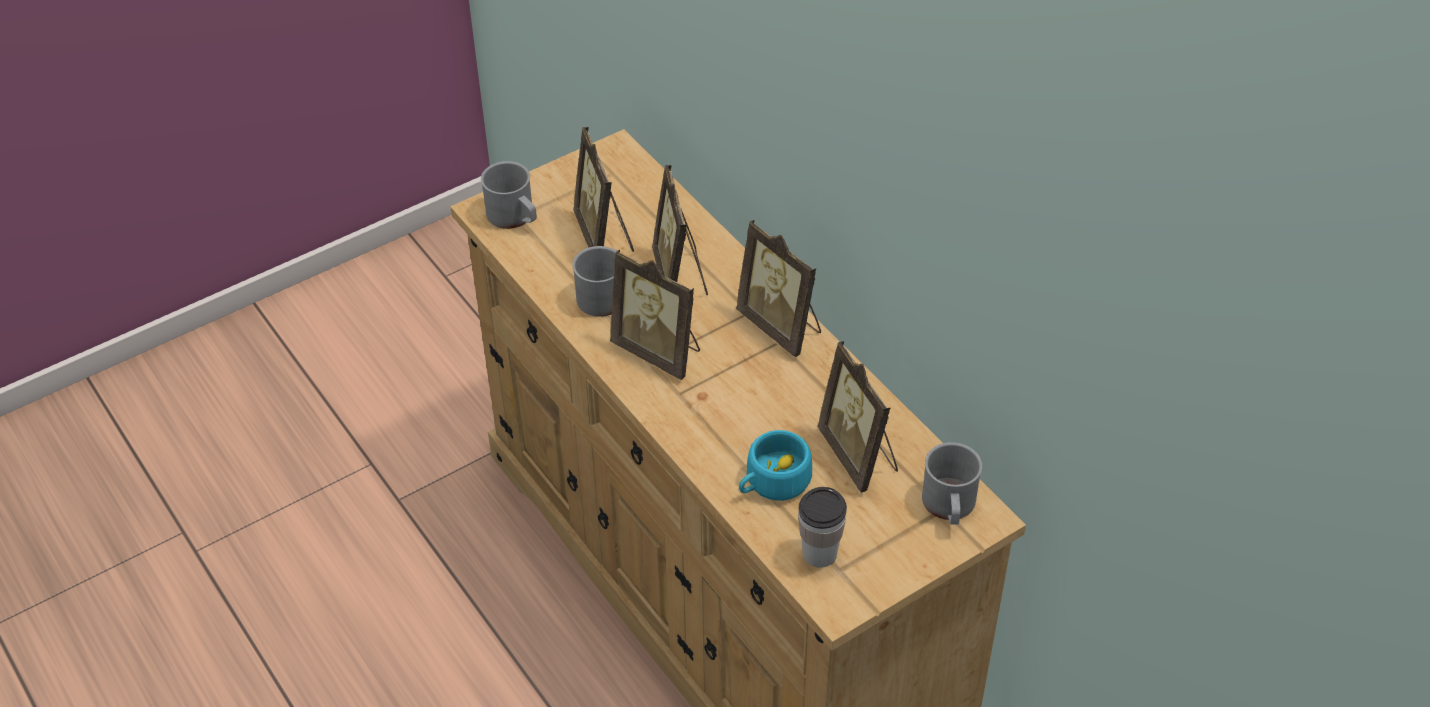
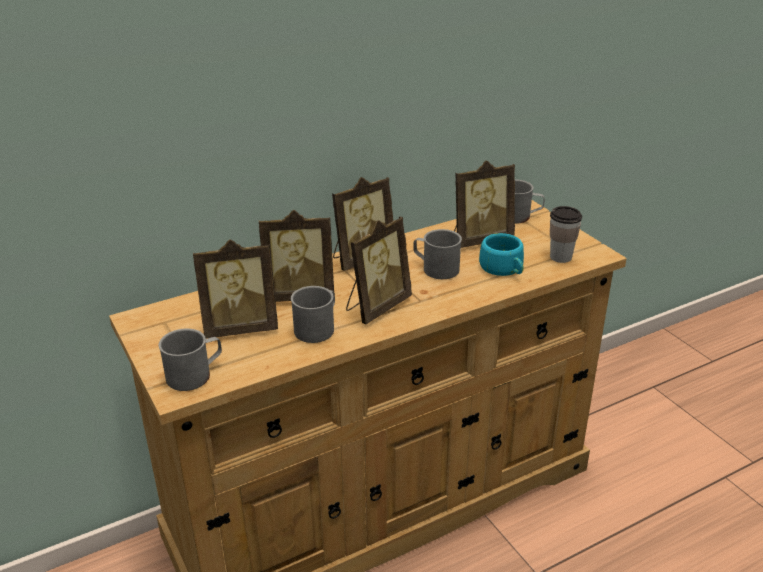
camera: 85 degrees left, 15 degrees down
none -> grey mug [413,229,462,279]

